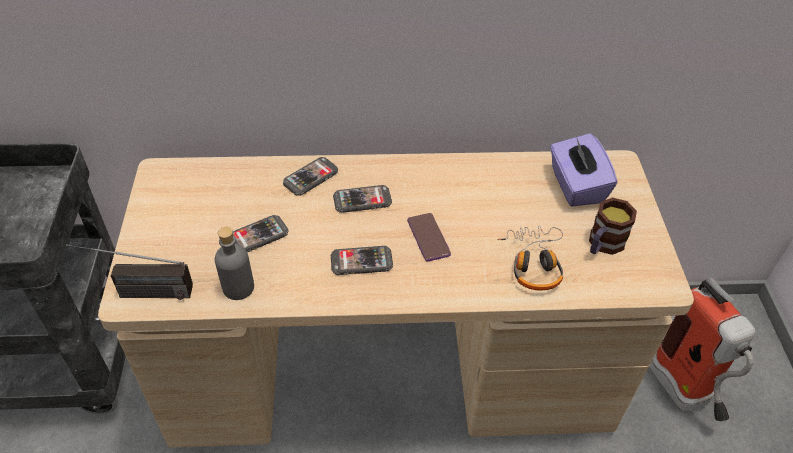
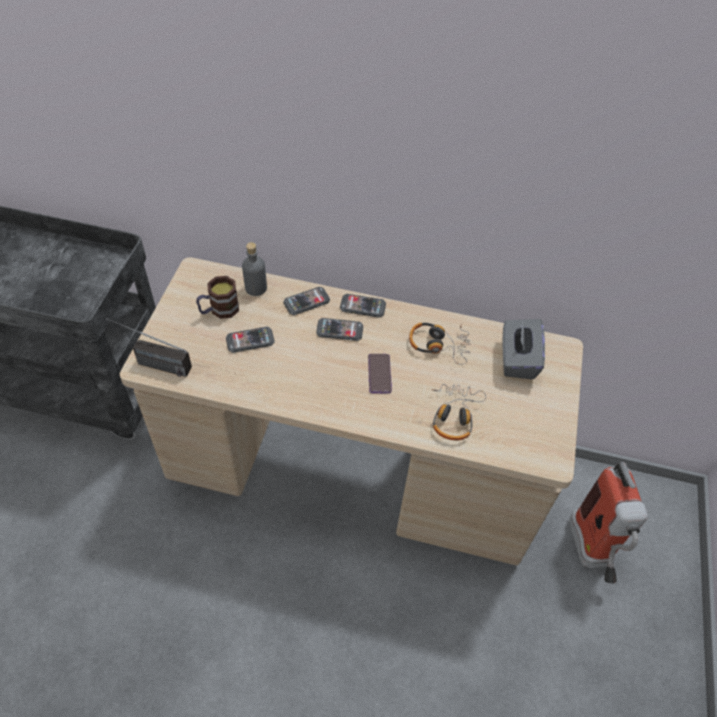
camera: 15 degrees right, 5 degrees up
grey bottle [215,227,254,300] -> grey bottle moved to [242,242,267,296]
phone [331,246,393,275] -> phone moved to [340,294,386,318]
purple tissue box [550,133,617,207] -> grey tissue box [503,319,545,379]
mug [589,198,637,255] -> mug moved to [196,276,239,319]
none -> headphones [409,322,470,365]

